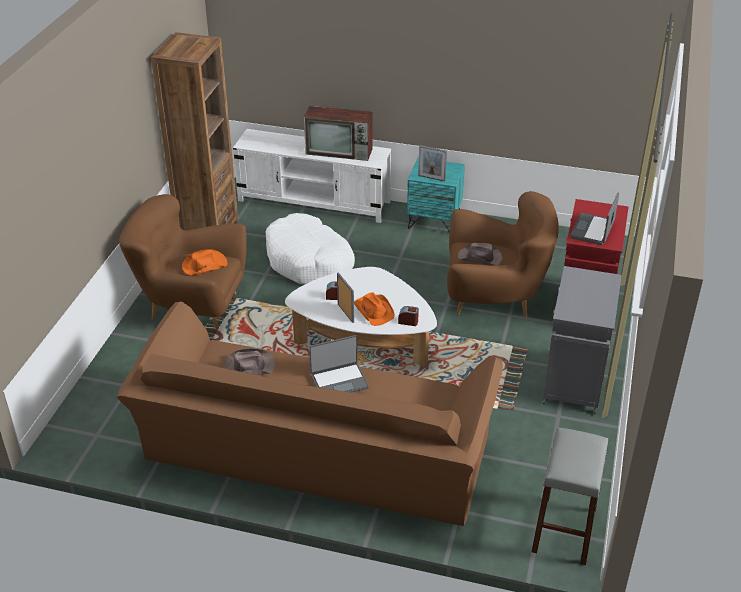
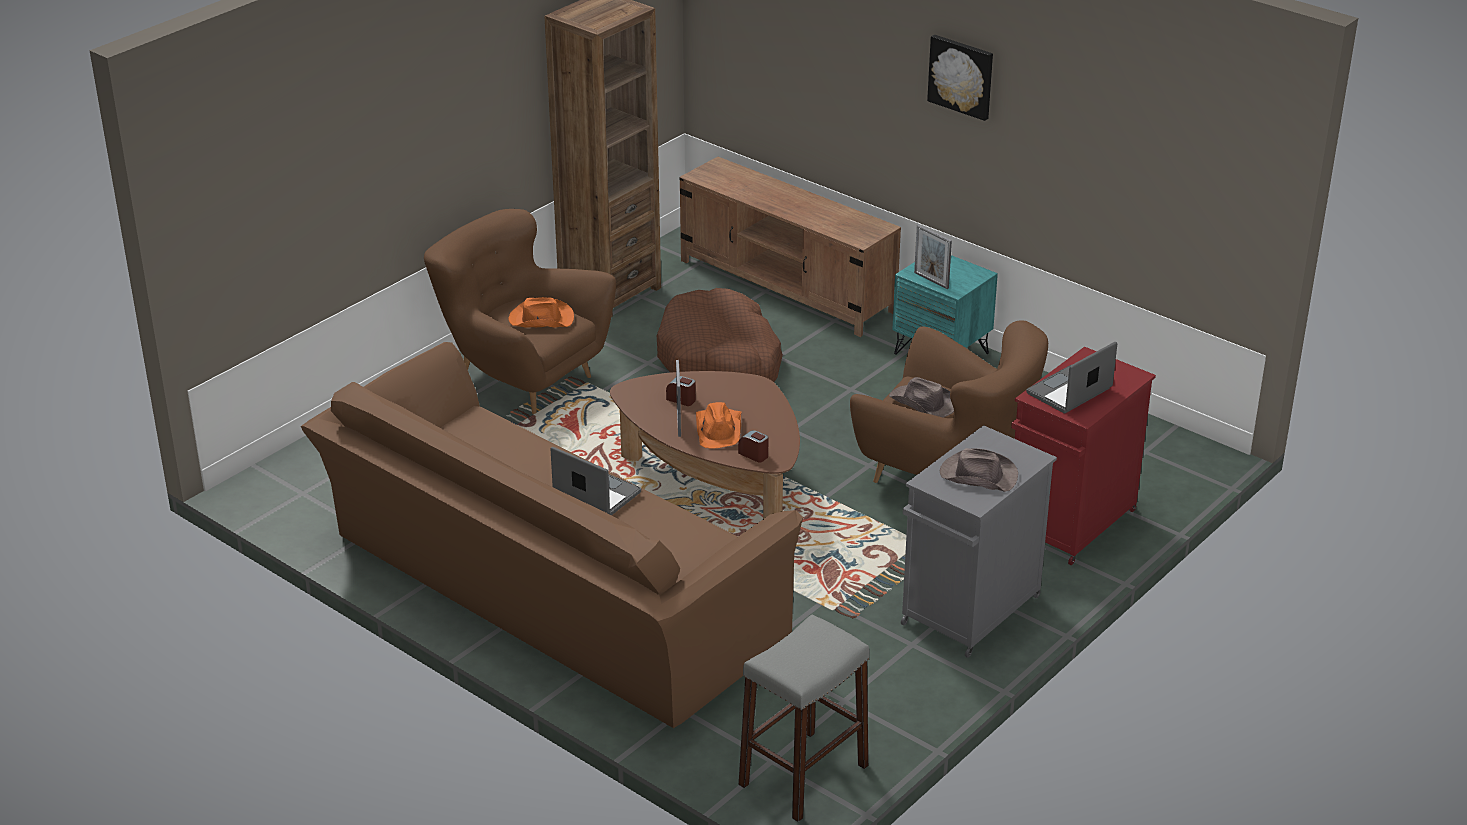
camera: 25 degrees right, 5 degrees down
brown hat [223,348,275,375] -> brown hat moved to [940,448,1018,492]
white tv stand [233,129,391,223] -> brown tv stand [679,157,901,337]
white dog bed [266,213,355,284] -> brown dog bed [657,288,783,382]
white coffee table [285,267,437,366] -> brown coffee table [610,371,800,519]
television [304,106,372,161] -> none
laptop [309,335,369,392] -> laptop turned 150 degrees counterclockwise [550,447,641,515]
none -> picture [927,35,993,121]

